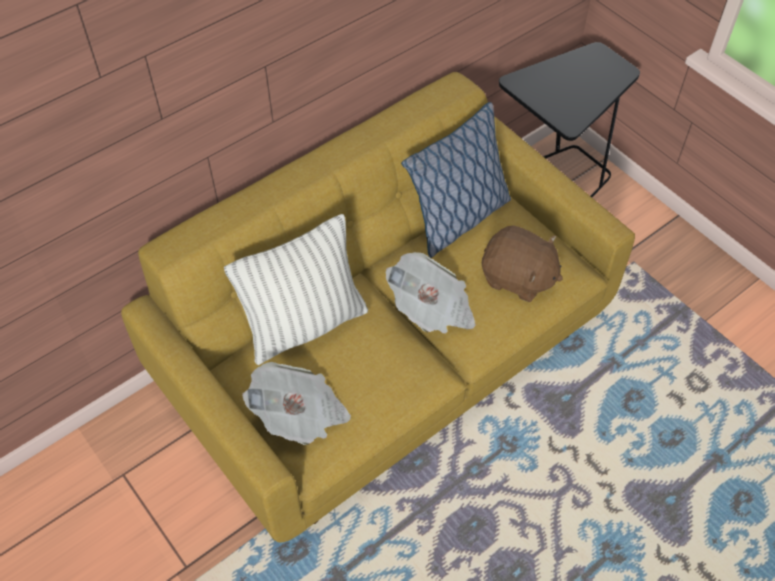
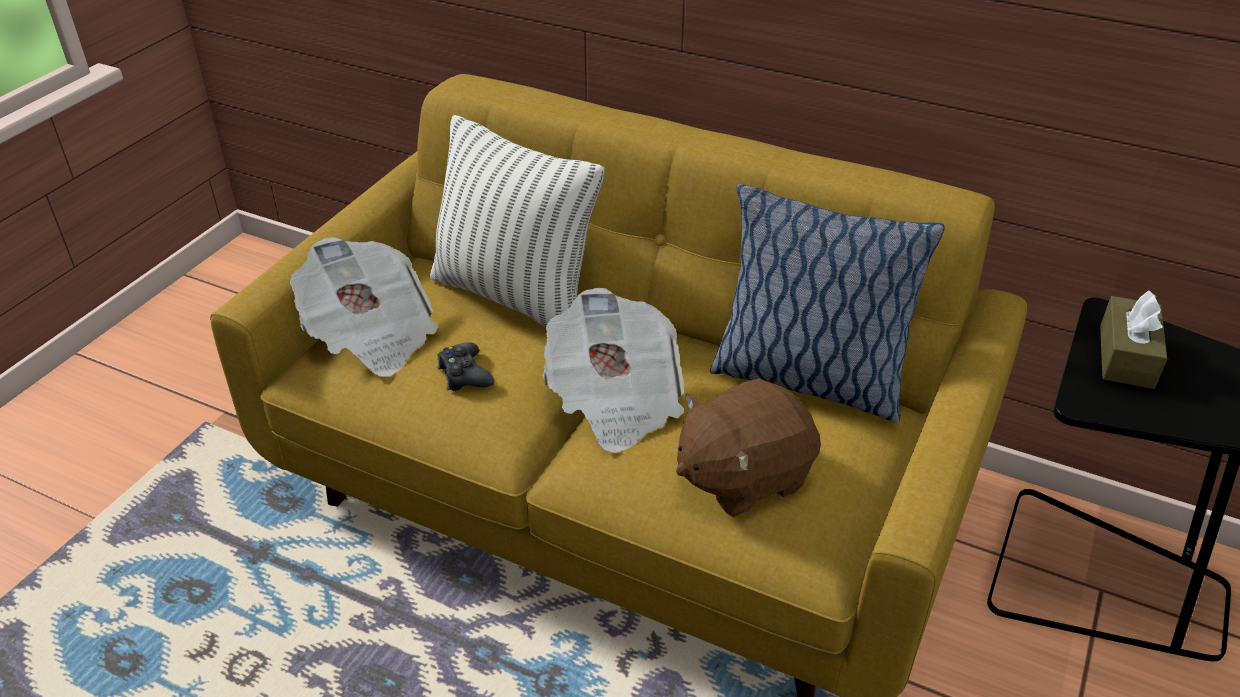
camera: 65 degrees right, 15 degrees down
brown plush toy [482,225,563,302] -> brown plush toy turned 60 degrees clockwise [676,378,821,517]
none -> black game controller [437,342,494,391]
none -> brown tissue box [1100,290,1167,389]

